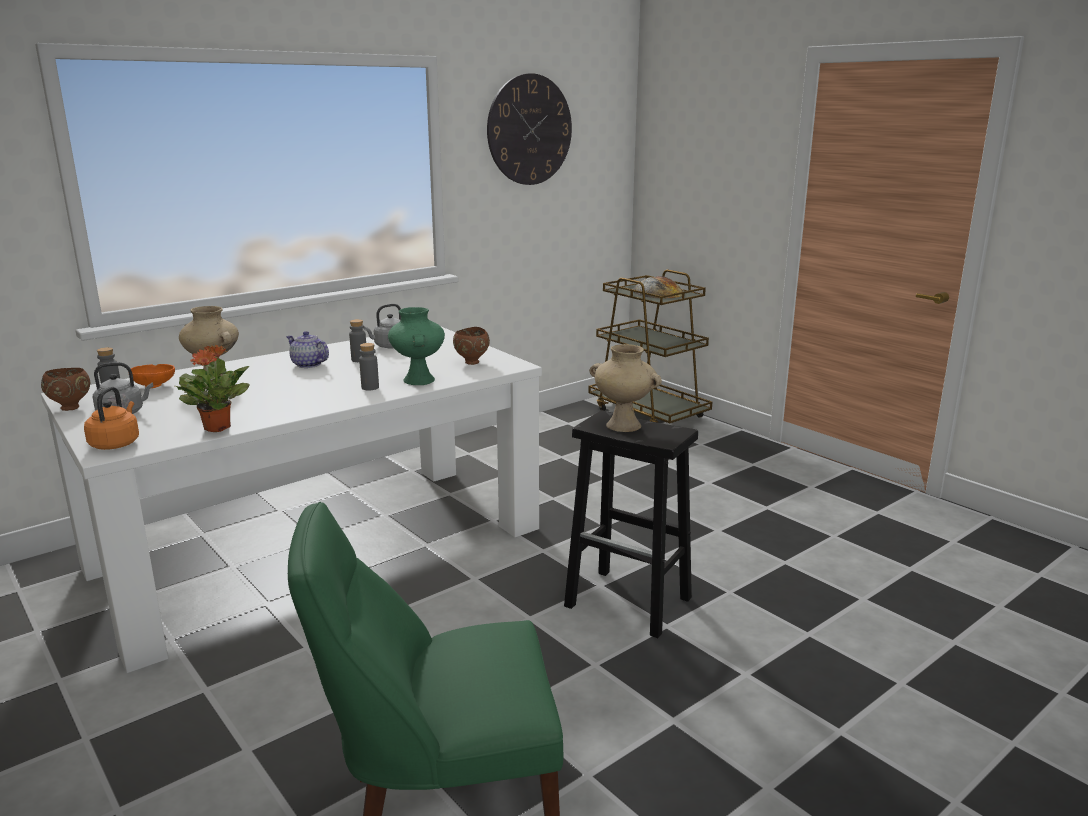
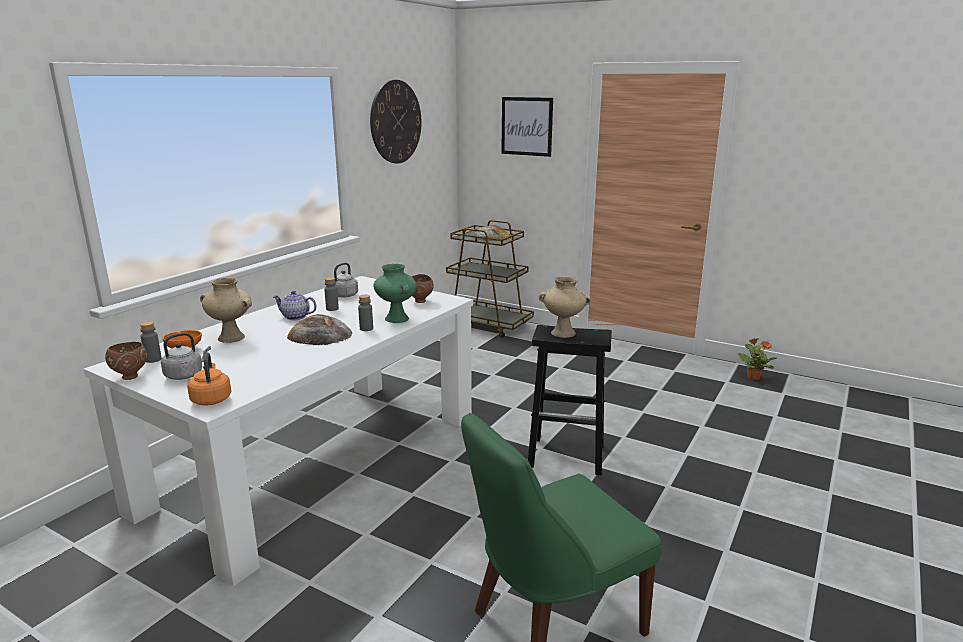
camera: 20 degrees left, 0 degrees up
potted plant [175,345,250,432] -> potted plant moved to [738,338,777,380]
none -> bread [287,314,352,345]
none -> picture [501,97,553,157]

